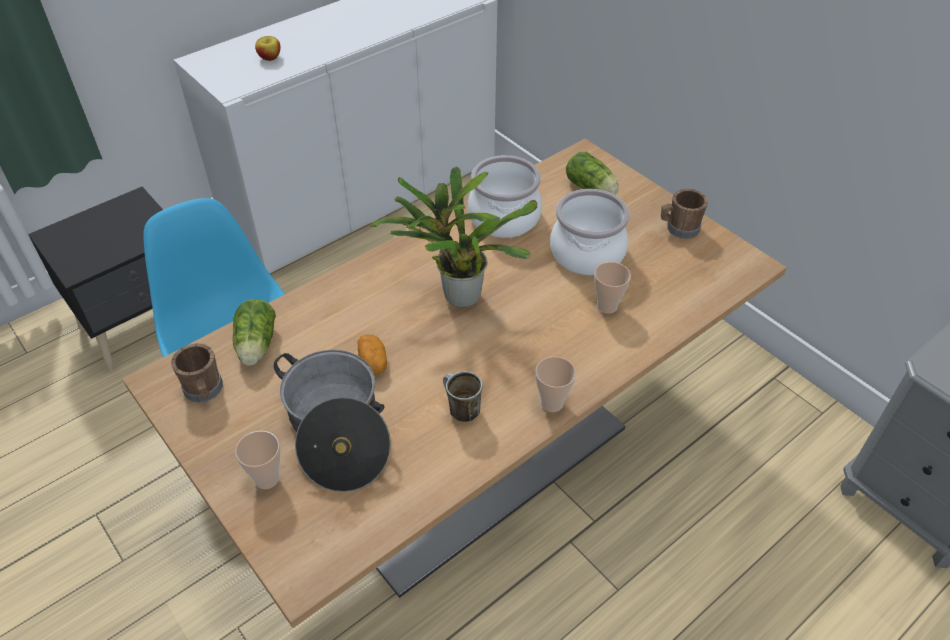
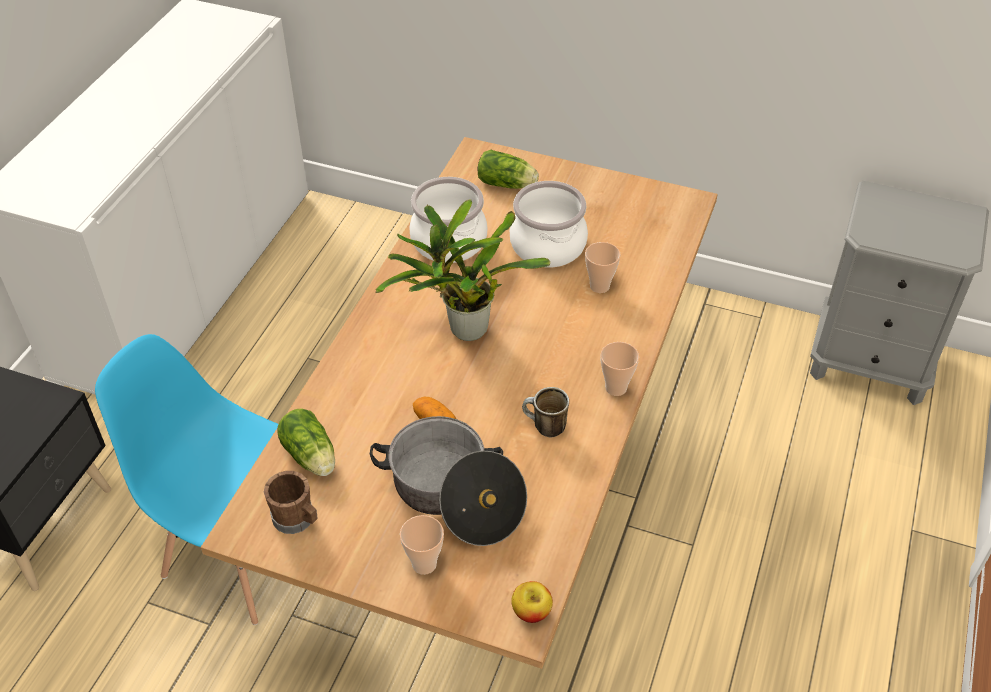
camera: 30 degrees left, 0 degrees up
apple [255,36,280,61] -> apple moved to [511,581,553,623]
brown mug [661,189,708,239] -> none

